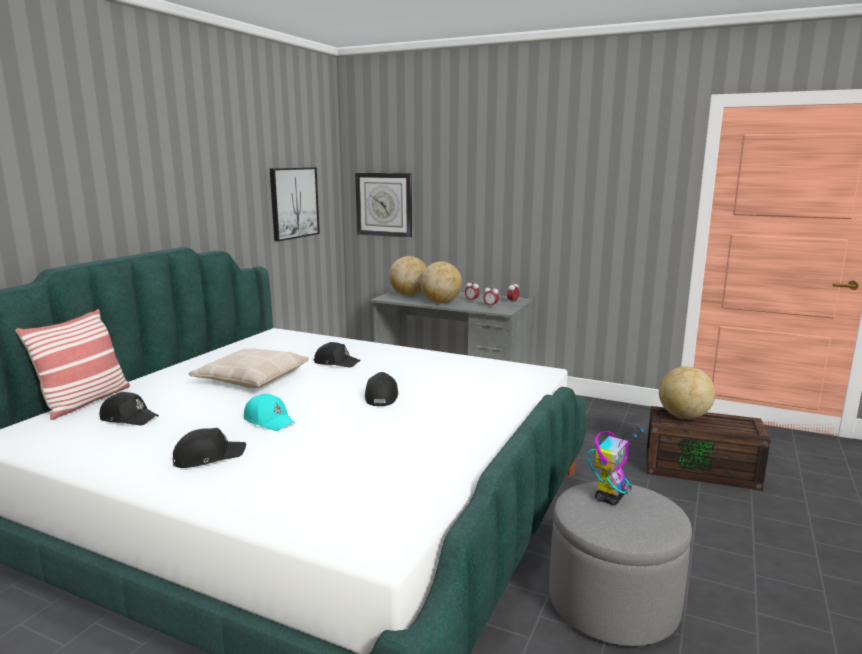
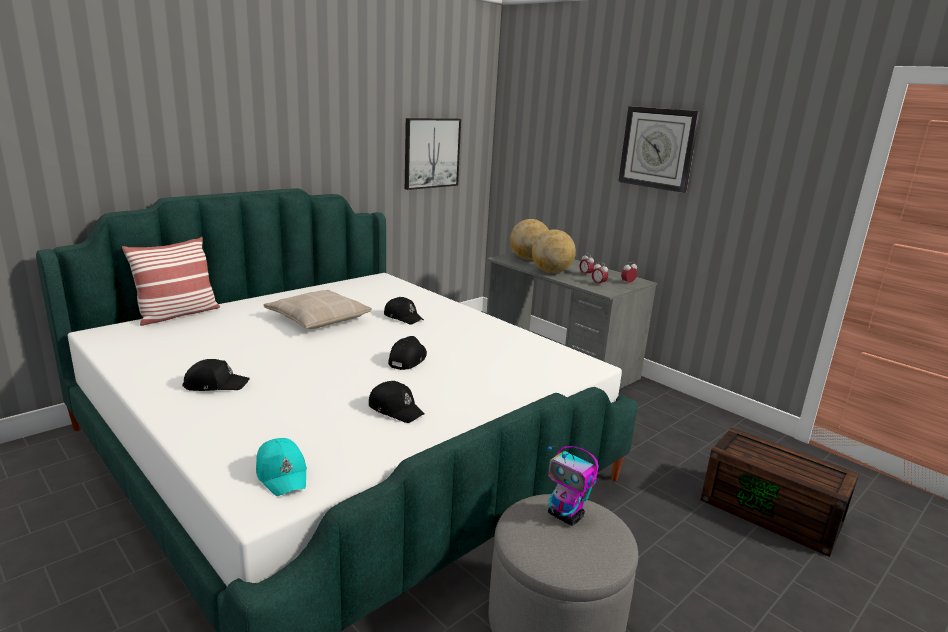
camera: 20 degrees right, 5 degrees up
black cap [100,392,159,426] -> black cap moved to [369,381,424,423]
turquoise cap [244,394,295,431] -> turquoise cap moved to [256,438,307,496]
wall clock [355,173,412,238] -> wall clock moved to [618,106,700,193]
toy robot [587,428,644,505] -> toy robot turned 75 degrees clockwise [547,445,599,526]
globe [659,366,715,419] -> none

